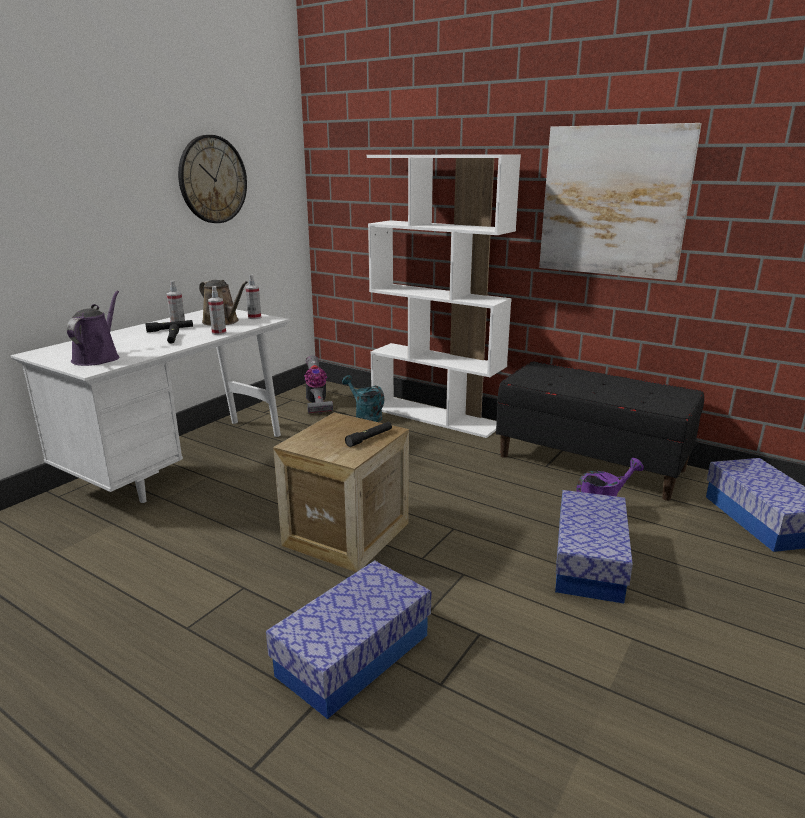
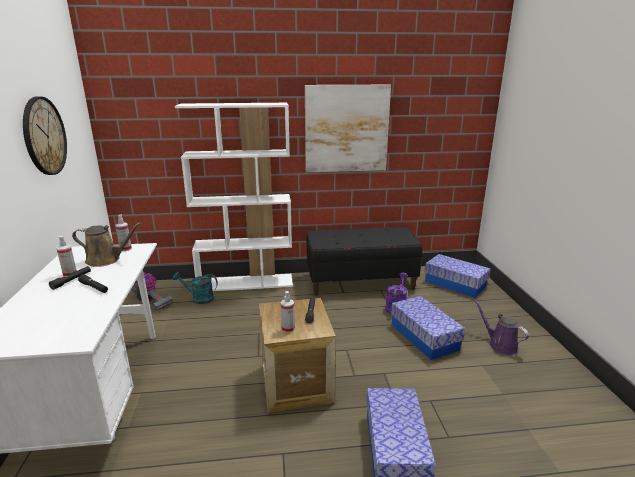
camera: 40 degrees left, 0 degrees up
purple watering can [67,291,119,366] -> purple watering can moved to [474,300,529,355]
spray bottle [208,286,226,335] -> spray bottle moved to [281,291,295,333]

